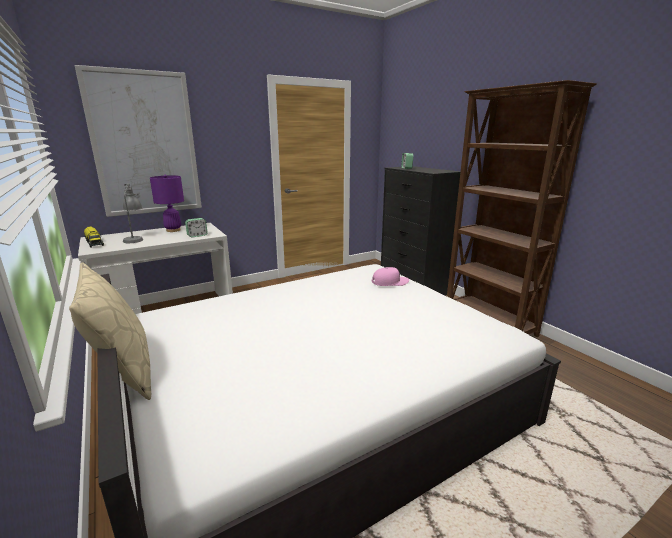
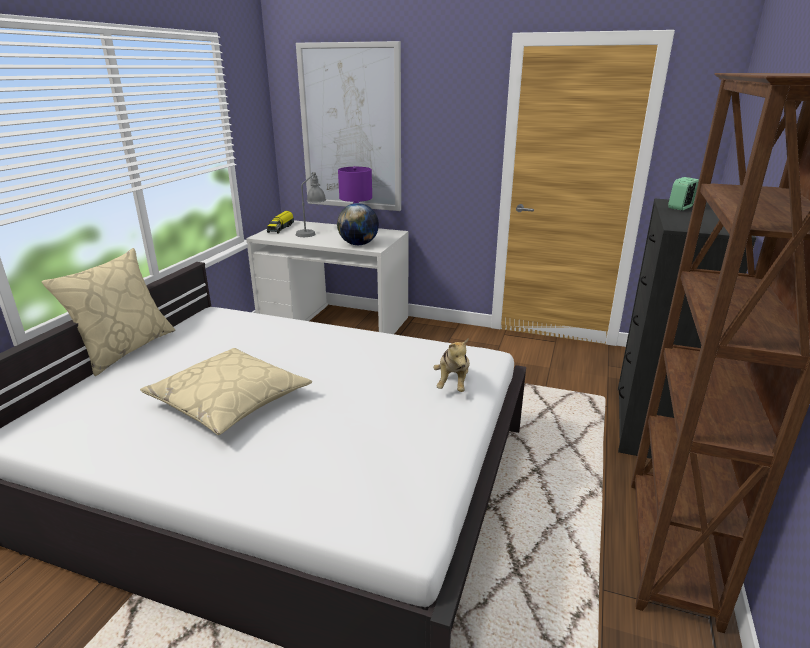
camera: 50 degrees right, 5 degrees up
alarm clock [185,218,208,237] -> globe [337,203,379,245]
pink cap [372,267,409,286] -> plush toy [433,337,470,392]
none -> beige pillow [140,348,312,435]

